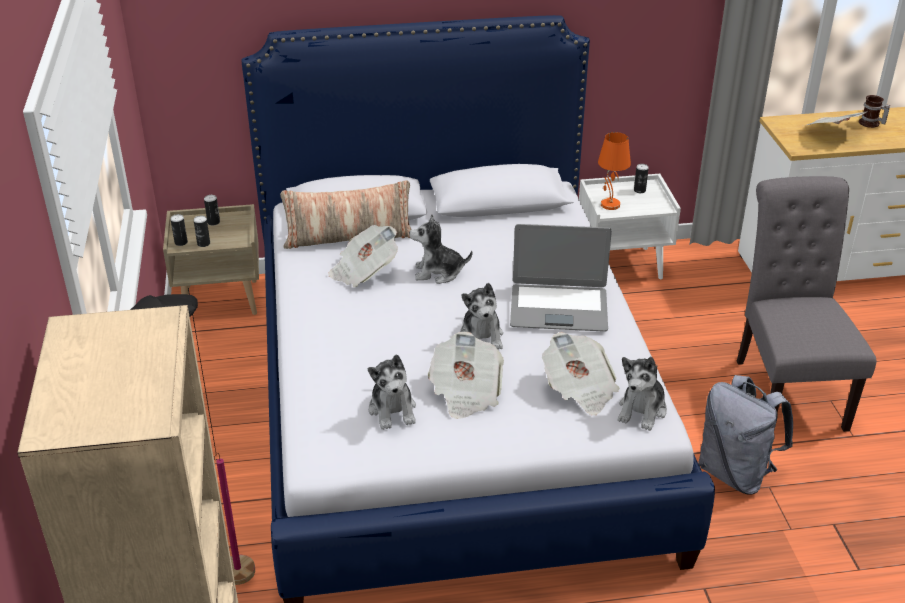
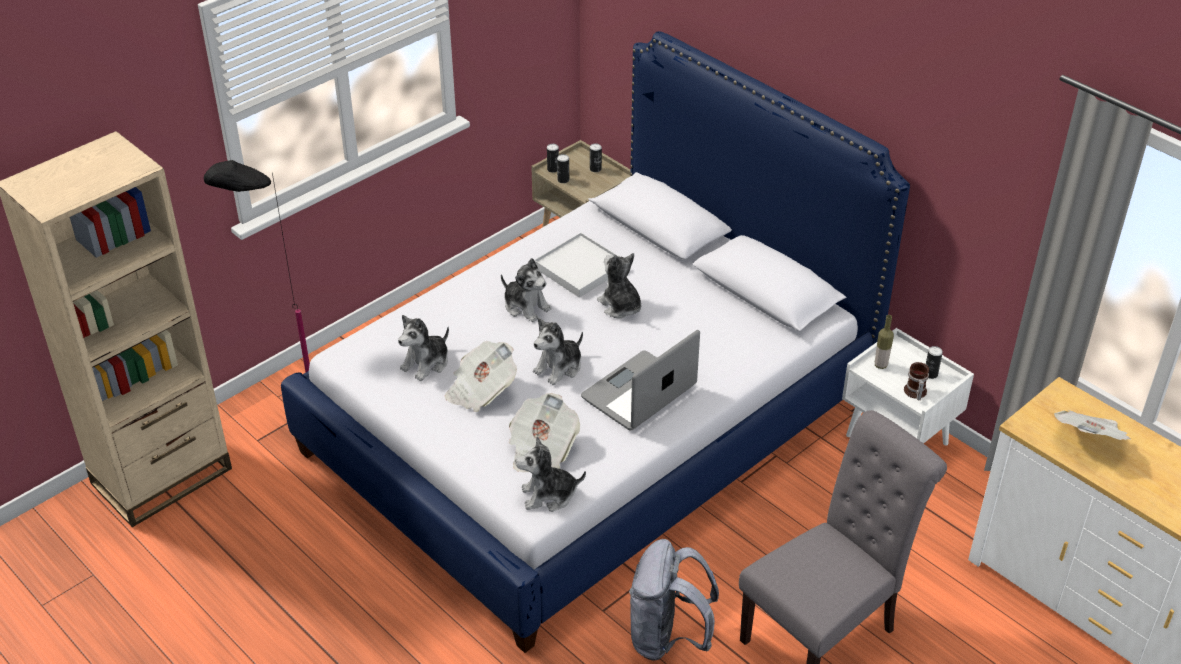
camera: 55 degrees right, 5 degrees up
pillow [280,180,412,249] -> none
newspaper [328,225,398,287] -> white tray [534,232,618,298]
laptop [510,224,612,332] -> laptop turned 75 degrees clockwise [581,330,700,431]
orange table lamp [598,132,631,210] -> bottle [875,315,894,369]
mug [859,95,890,128] -> mug moved to [904,362,929,400]
none -> plush toy [501,258,552,322]

